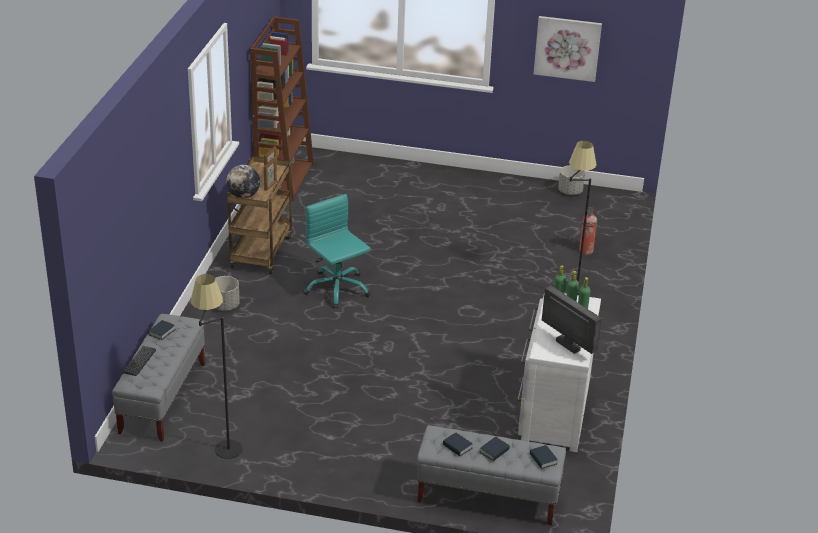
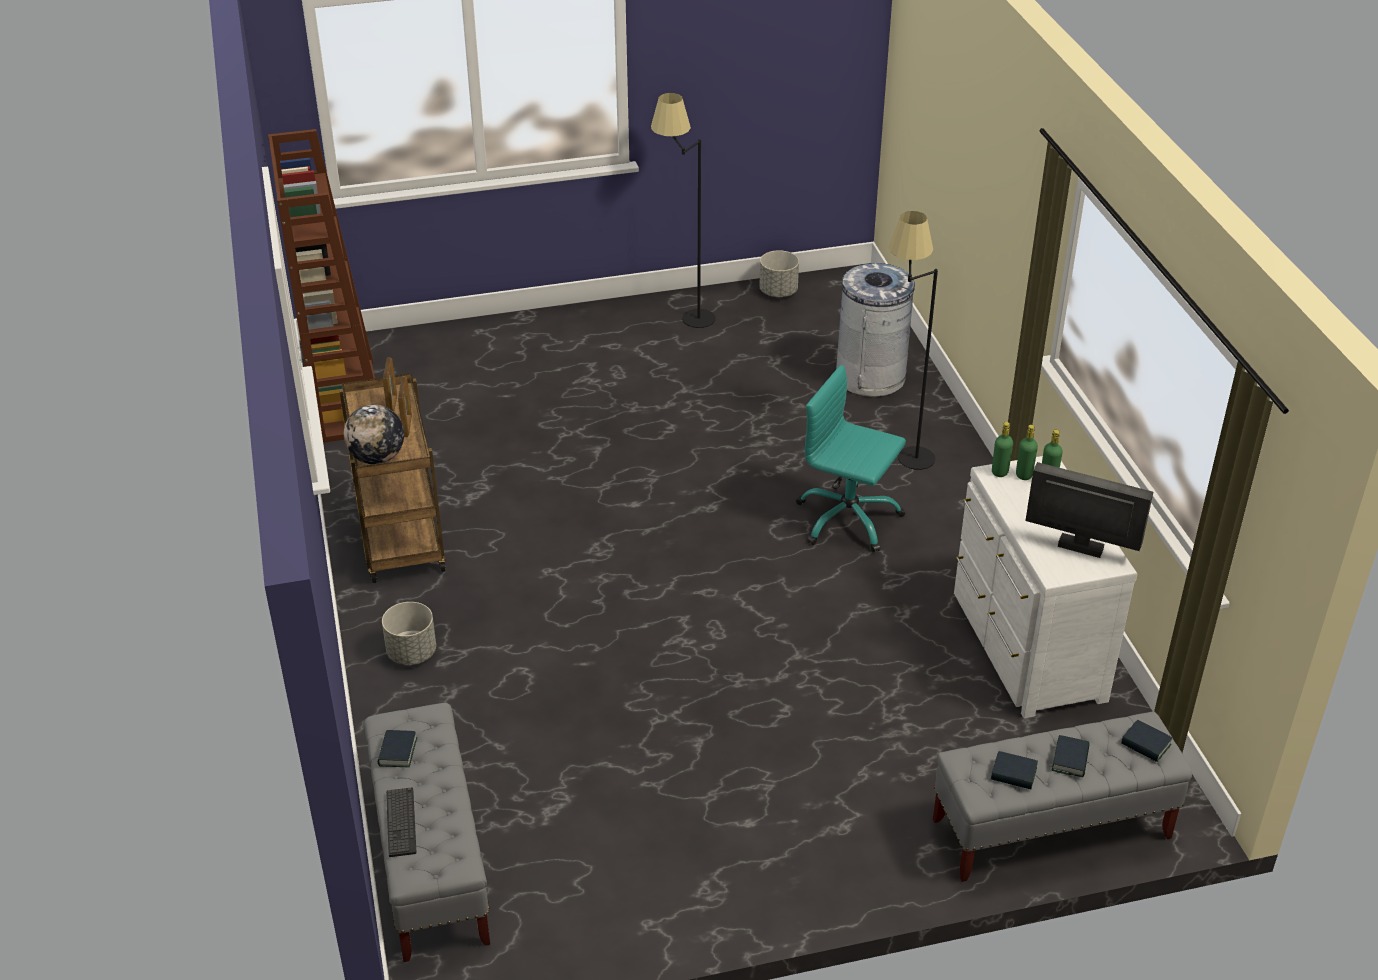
camera: 25 degrees left, 5 degrees up
black floor lamp [191,274,243,459] -> black floor lamp moved to [651,93,716,328]
turquoise office chair [303,194,371,309] -> turquoise office chair moved to [796,365,906,553]
picture [533,16,602,82] -> none
fire extinguisher [579,207,597,255] -> grey trash can [836,263,916,397]

